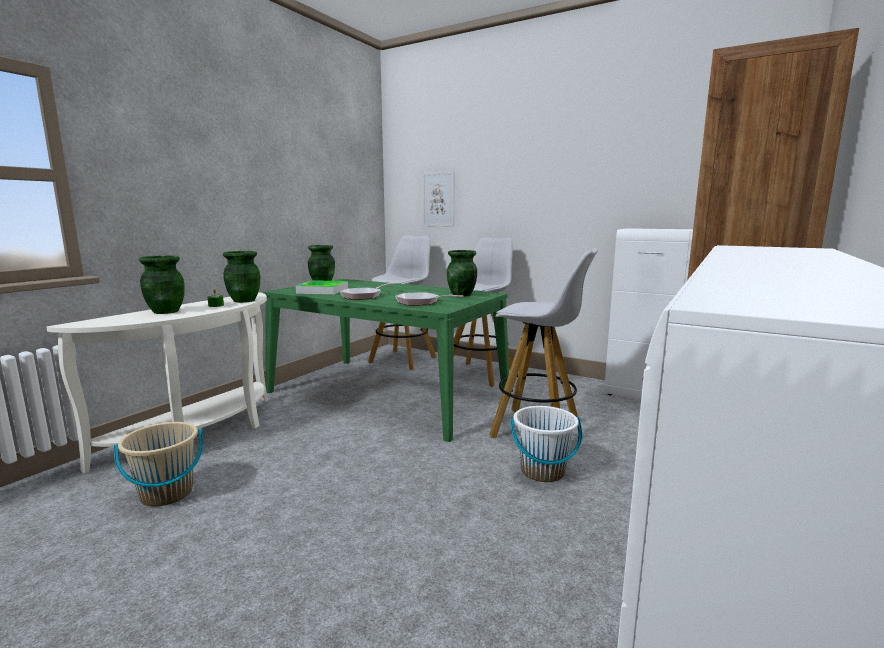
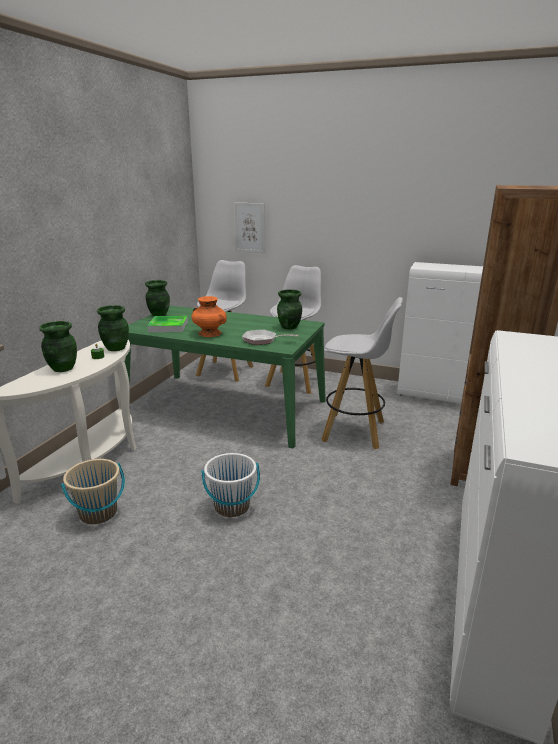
camera: 10 degrees left, 10 degrees up
frying pan [340,282,396,300] -> orange vase [191,296,227,337]
white bucket [510,406,582,482] -> white bucket moved to [201,453,260,517]

